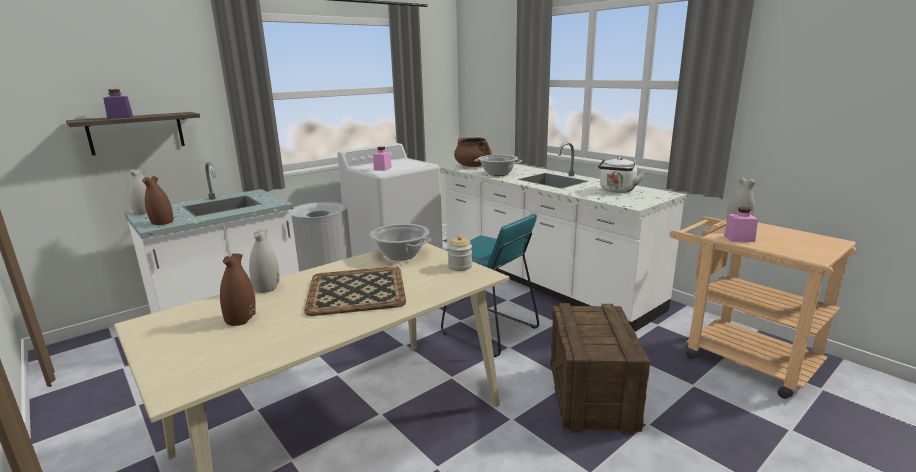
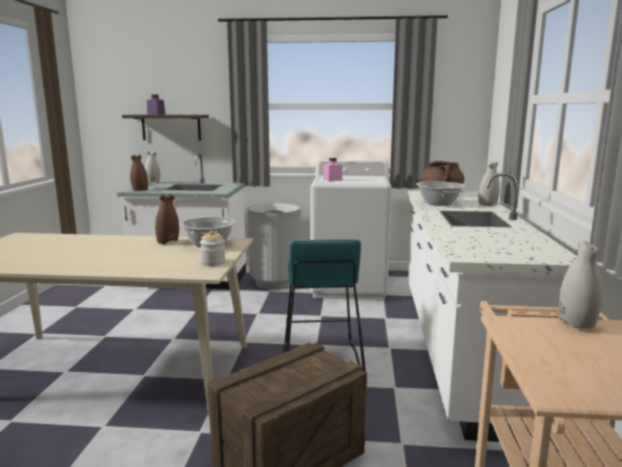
camera: 45 degrees right, 5 degrees down
brown vase [220,253,256,326] -> brown vase moved to [155,194,179,244]
white vase [249,229,280,293] -> white vase moved to [478,162,500,206]
tray [304,267,406,316] -> none
white kettle [598,157,645,193] -> none
pink jar [724,207,758,242] -> none

